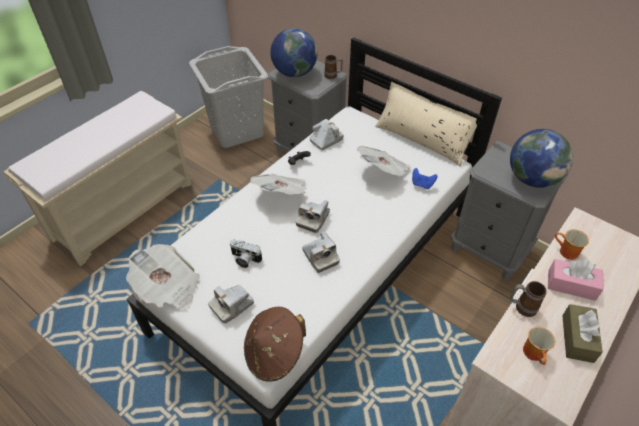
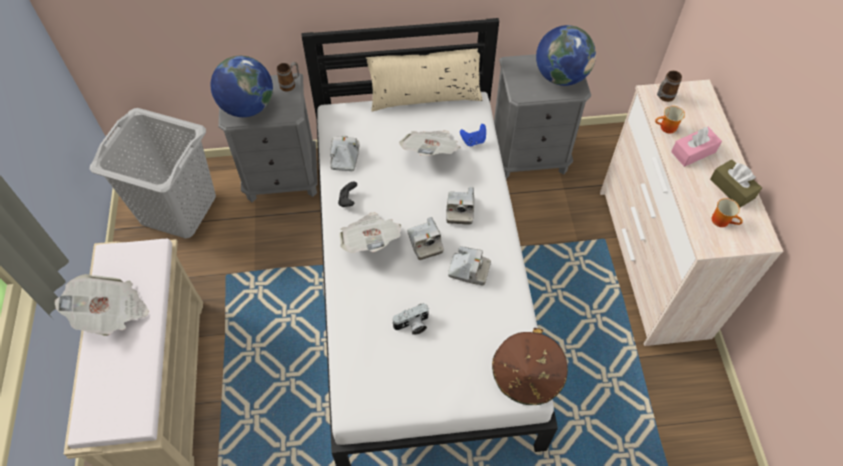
camera: 45 degrees left, 10 degrees up
newspaper [126,244,200,310] -> newspaper moved to [55,274,149,336]
camera [208,285,254,324] -> camera moved to [446,187,474,225]
mug [510,281,547,317] -> mug moved to [657,71,682,102]

